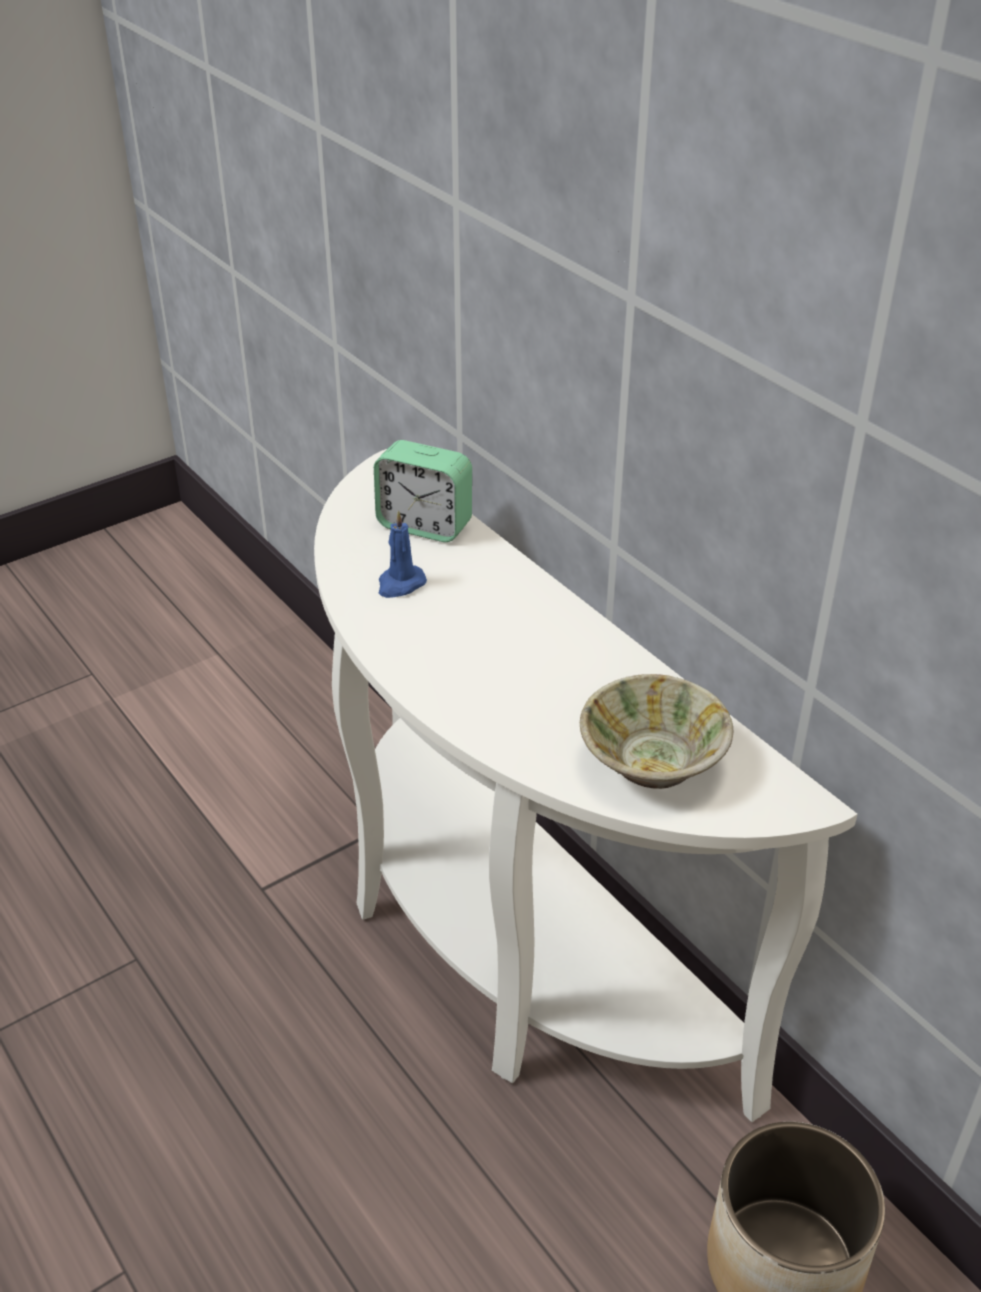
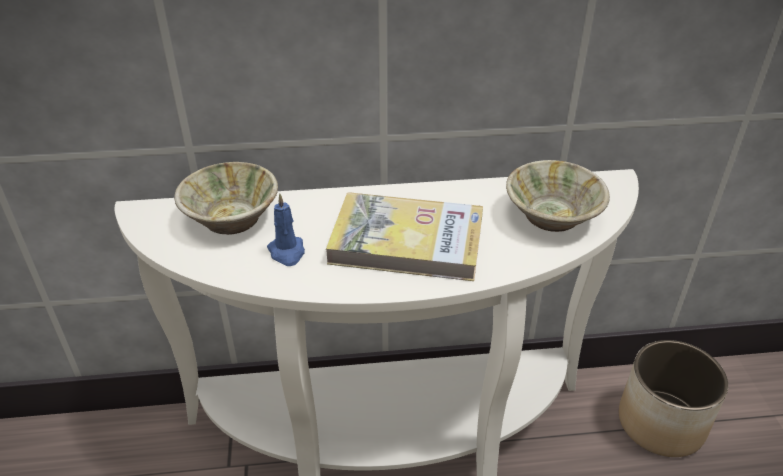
camera: 60 degrees left, 0 degrees up
alarm clock [374,440,472,542] -> beige bowl [174,162,278,235]
none -> book [326,192,483,281]

